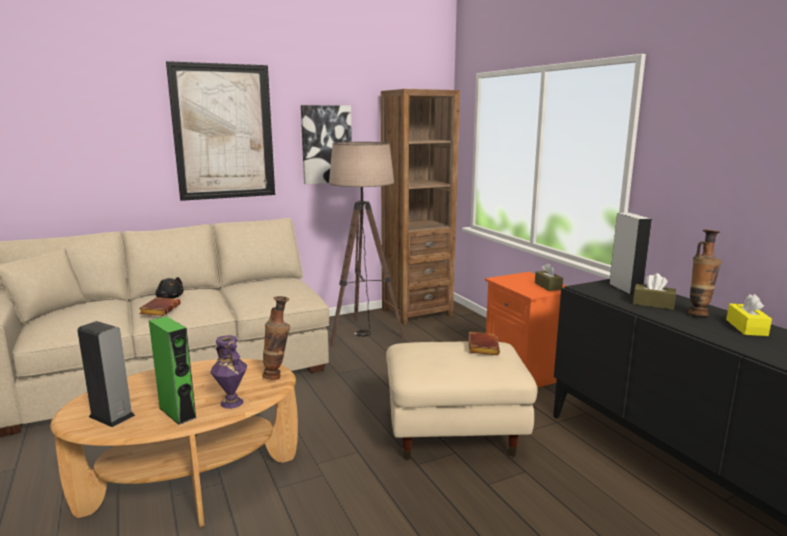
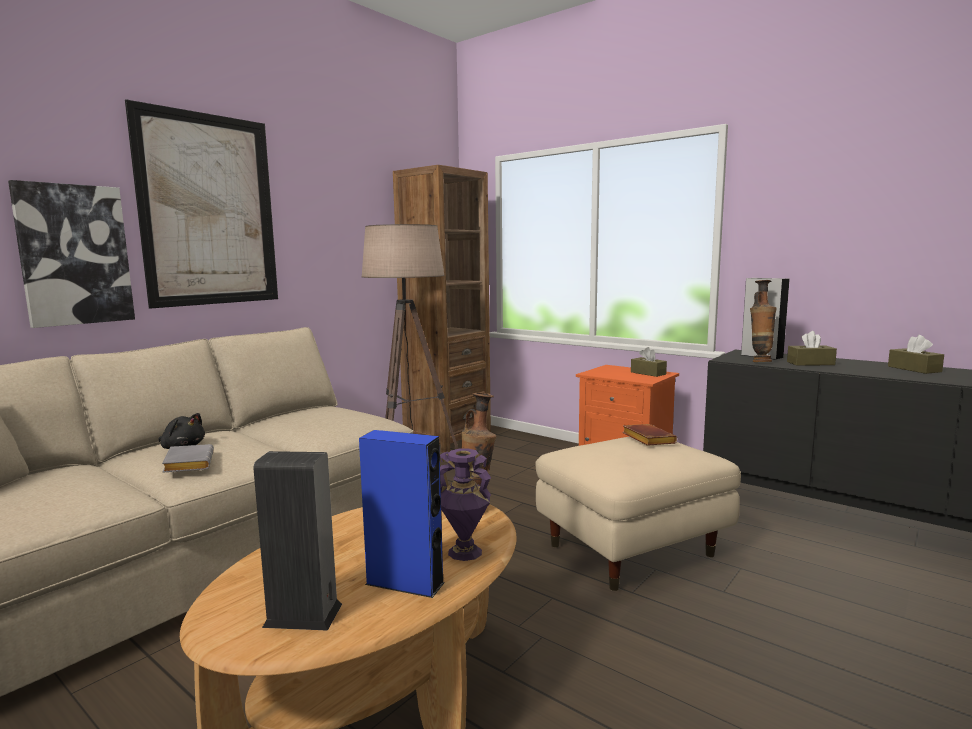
camera: 25 degrees left, 5 degrees down
brown book [139,297,181,316] -> grey book [162,444,214,472]
green speaker [149,316,197,425] -> blue speaker [359,430,445,598]
picture [301,105,352,184] -> picture moved to [8,180,135,328]
vase [688,230,722,316] -> vase moved to [750,280,777,362]
yellow tissue box [726,294,772,336] -> brown tissue box [888,335,944,374]

